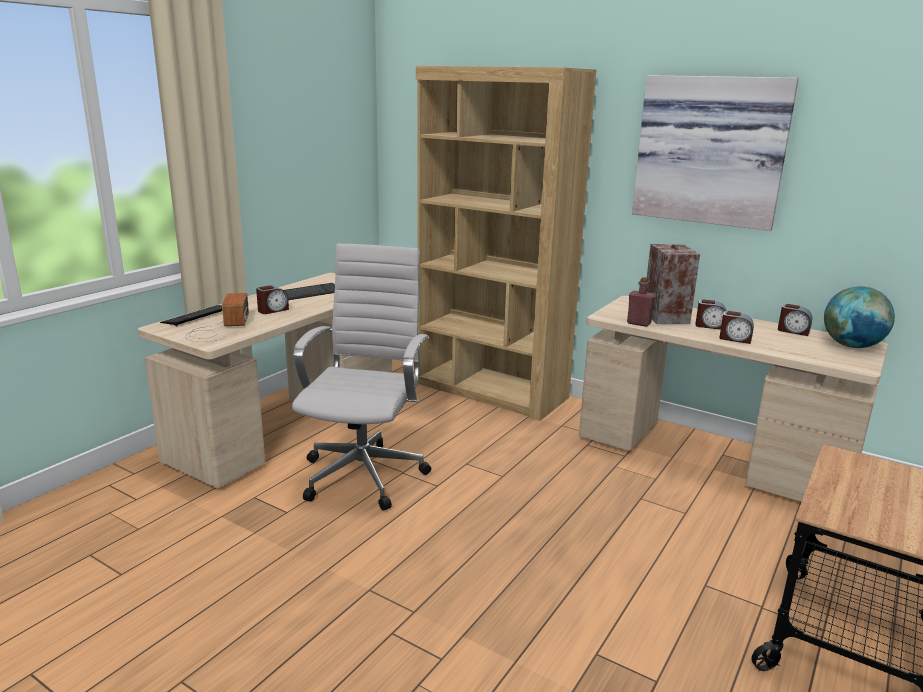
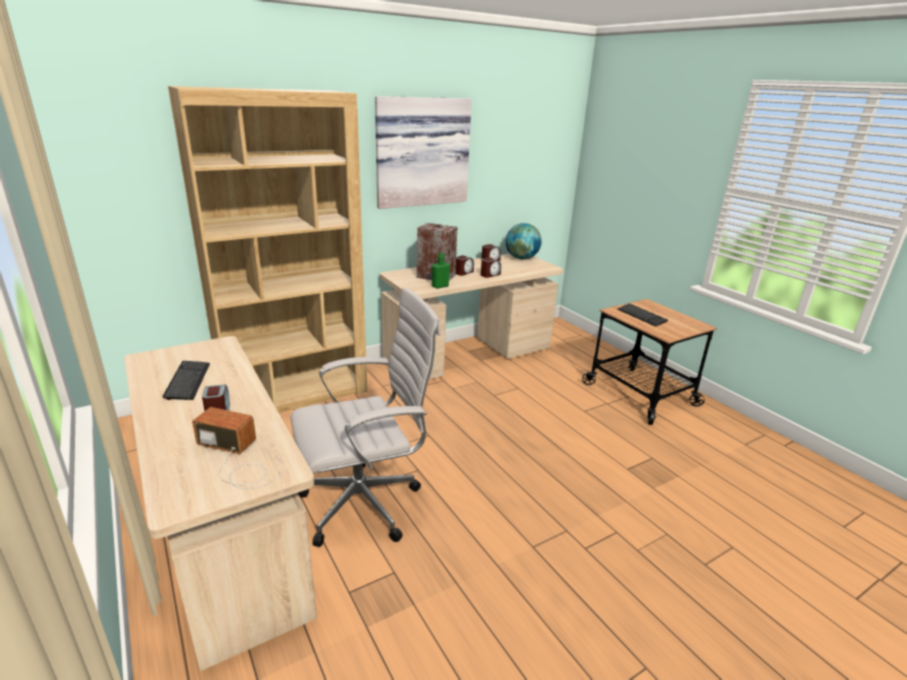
camera: 65 degrees left, 5 degrees up
keyboard [160,305,222,326] -> keyboard moved to [617,304,668,327]
white office chair [292,243,431,511] -> white office chair turned 120 degrees clockwise [291,287,441,547]
red bottle [627,277,655,327] -> green bottle [432,252,450,289]

